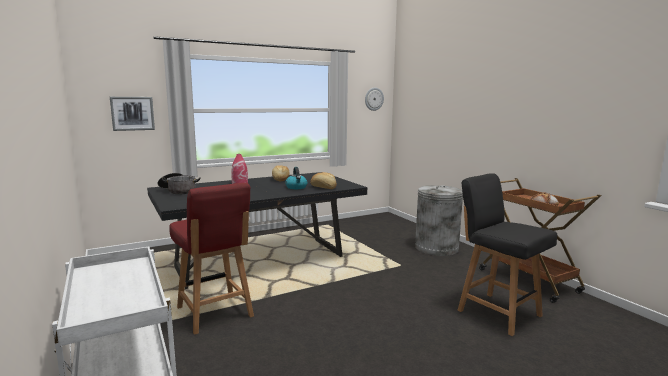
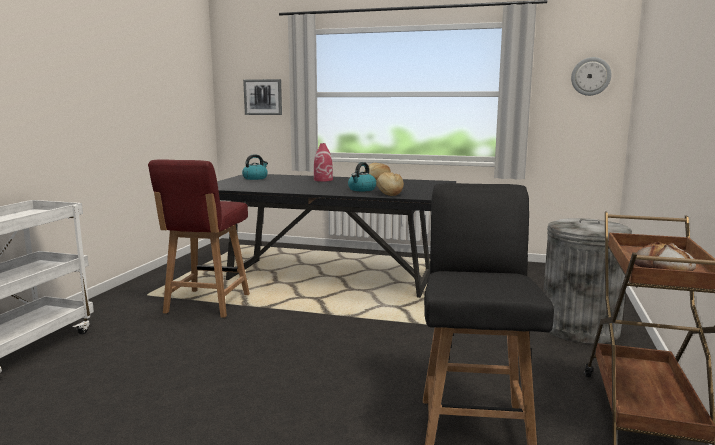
camera: 45 degrees right, 0 degrees up
cooking pot [158,173,201,195] -> kettle [242,154,268,180]

